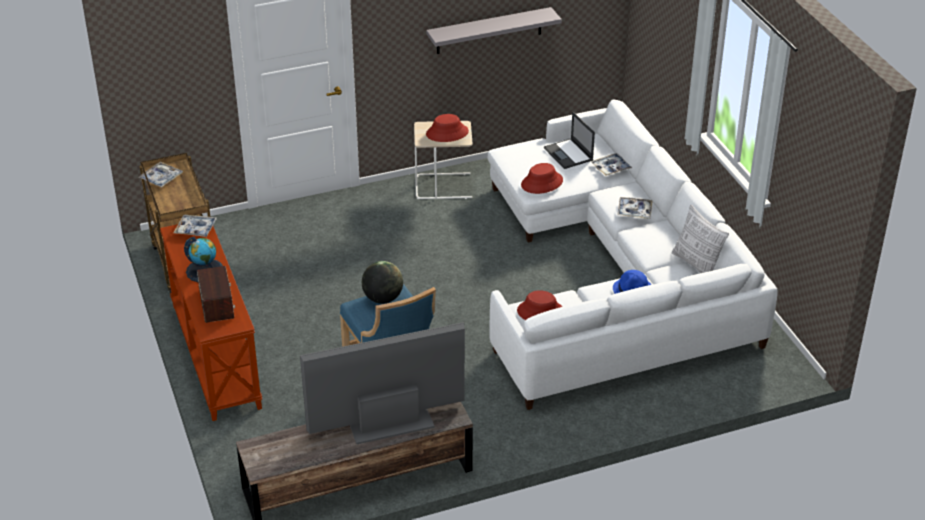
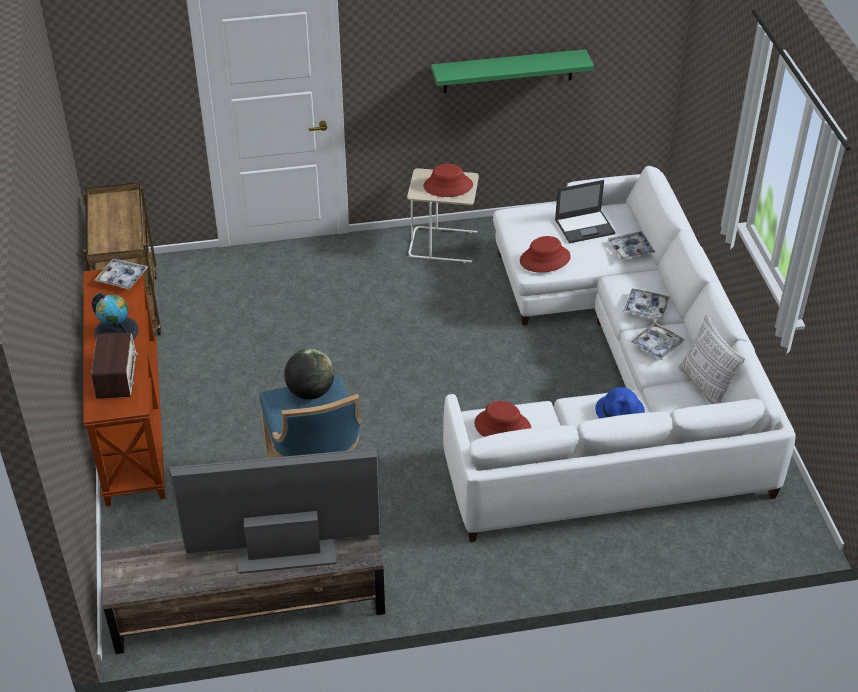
camera: 10 degrees right, 5 degrees up
tray [138,162,183,188] -> tray moved to [631,322,685,360]
grey shelf [426,7,562,54] -> green shelf [431,49,594,93]
laptop [544,112,595,169] -> laptop turned 90 degrees counterclockwise [555,180,615,243]

